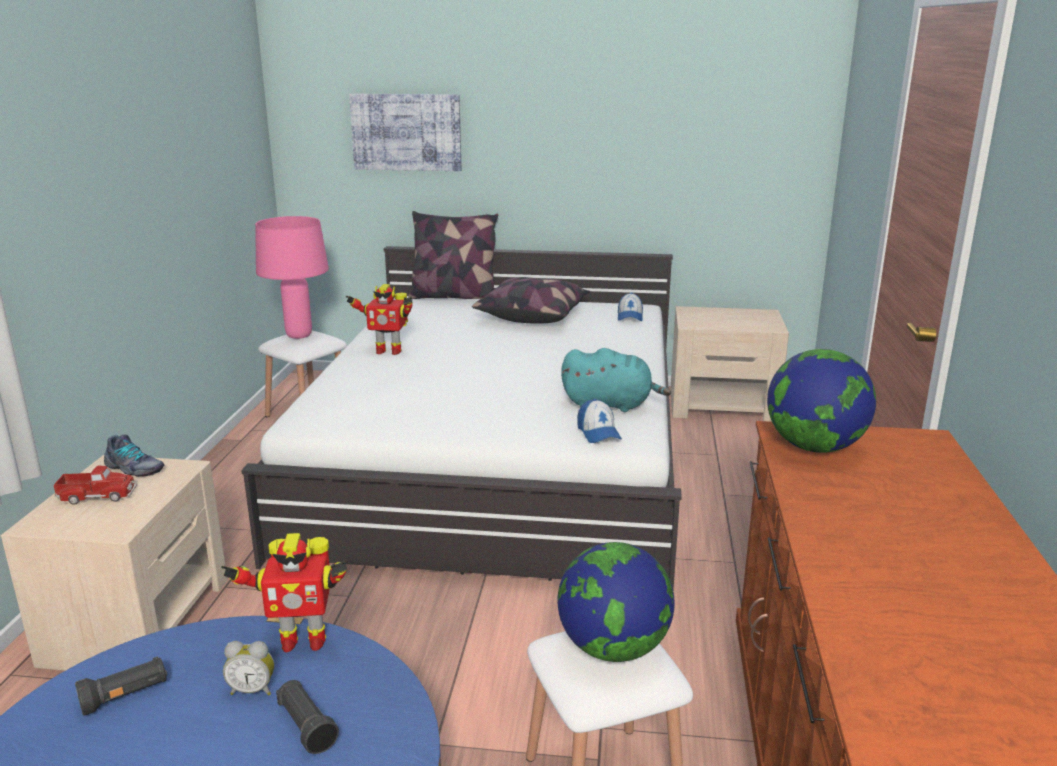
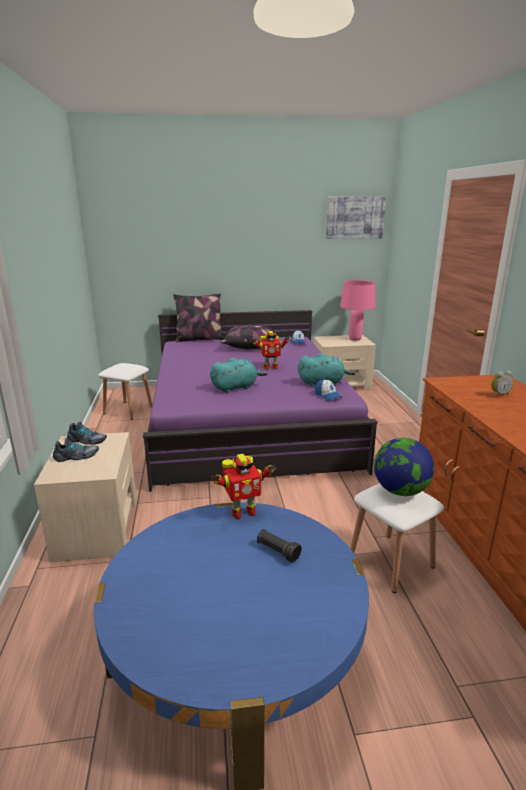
camera: 15 degrees left, 0 degrees up
toy truck [54,466,137,505] -> shoe [53,438,99,462]
black flashlight [75,656,167,716] -> none
alarm clock [223,641,274,695] -> alarm clock moved to [491,371,514,397]
white bed [241,246,682,589] -> purple bed [143,310,378,492]
pink table lamp [255,216,329,339] -> pink table lamp moved to [340,280,375,341]
toy robot [346,284,413,355] -> toy robot moved to [252,331,290,370]
picture [349,94,461,171] -> picture moved to [326,197,386,239]
globe [767,349,876,453] -> none
none -> turquoise plush toy [210,358,267,393]

